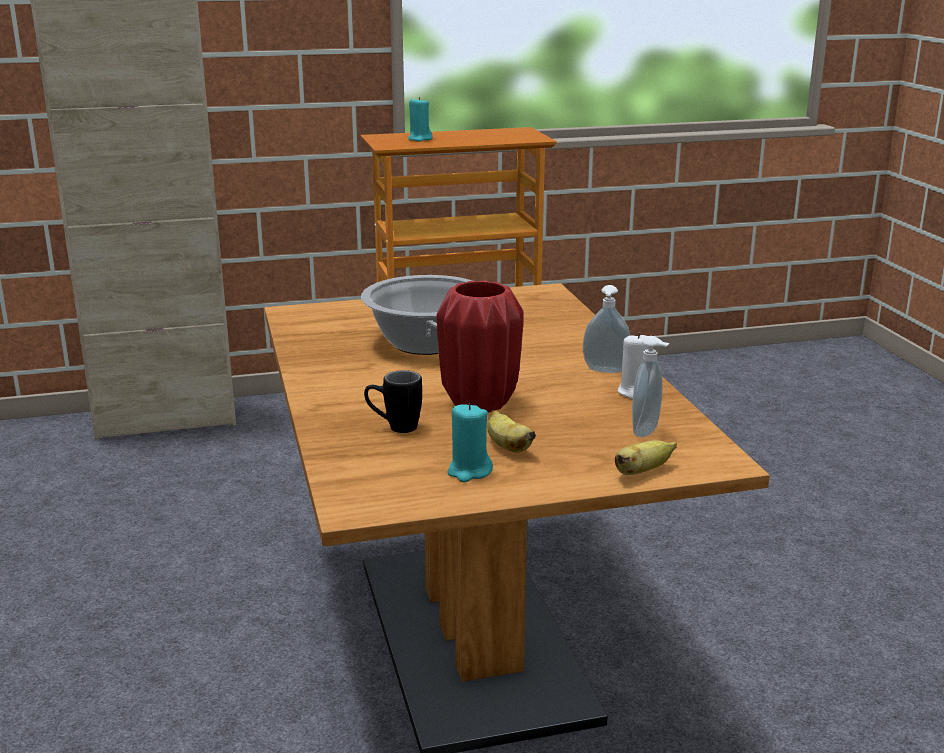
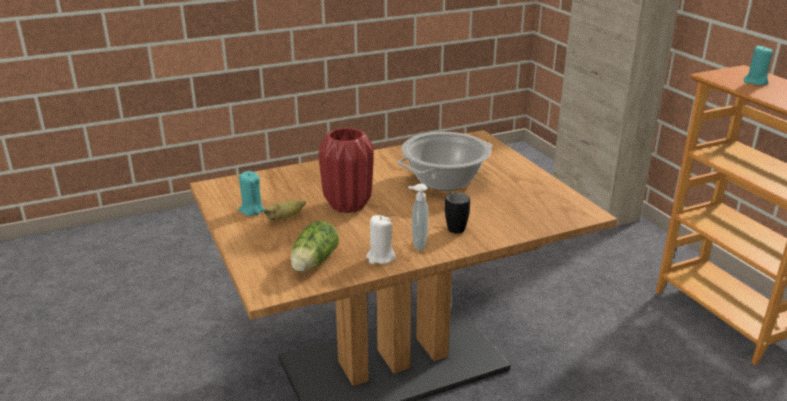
camera: 80 degrees right, 5 degrees up
black mug [364,370,422,433] -> black mug moved to [445,193,470,233]
banana [615,440,677,475] -> none
soap dispenser [632,336,670,437] -> lettuce [290,221,339,272]

